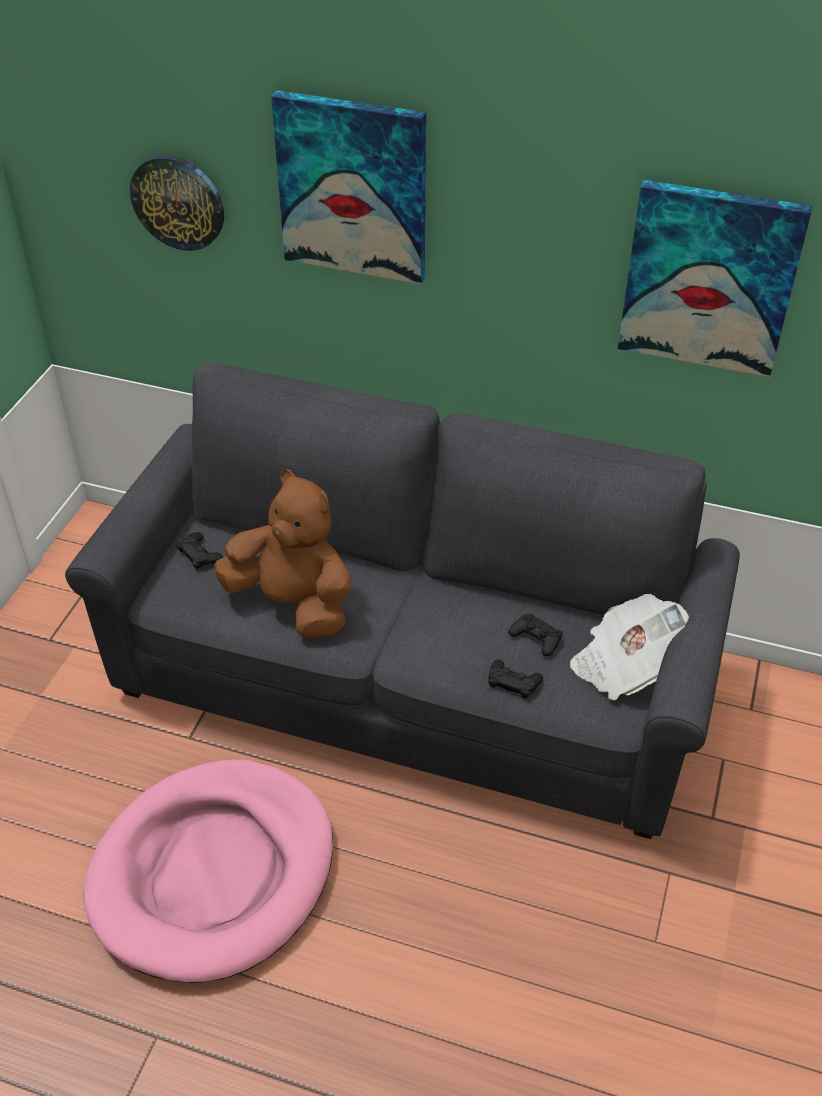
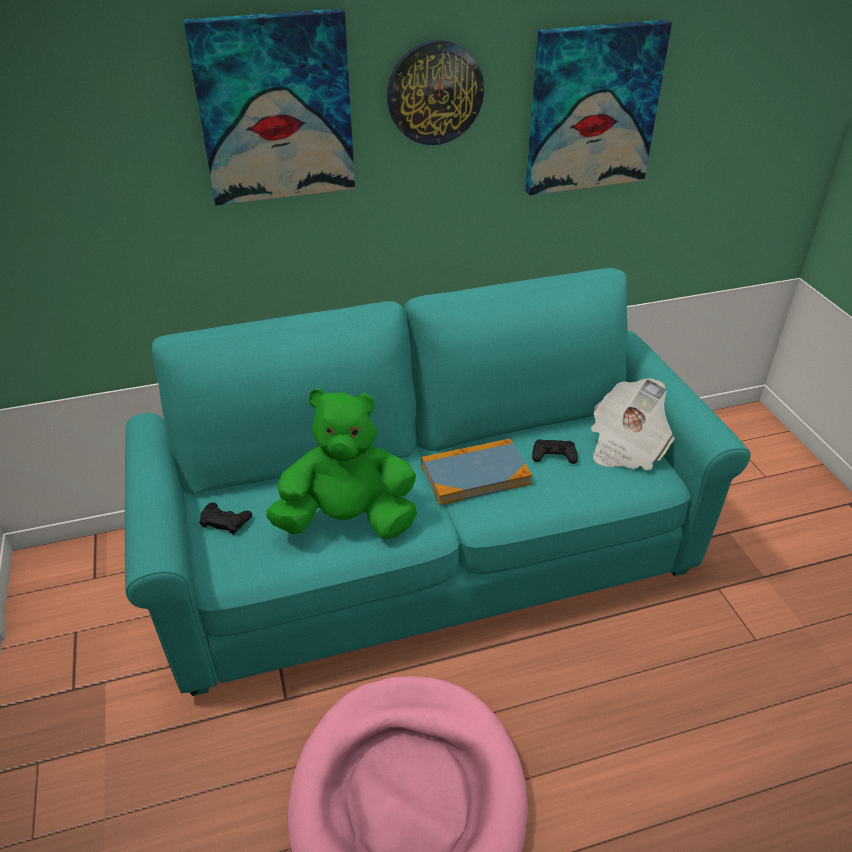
camera: 35 degrees left, 5 degrees down
grey sofa [65,363,740,839] -> turquoise sofa [125,268,751,696]
wall clock [130,155,224,251] -> wall clock moved to [387,40,484,145]
brown plush toy [214,469,351,639] -> green plush toy [266,389,417,539]
black game controller [488,660,543,699] -> none
none -> book [421,438,532,505]

